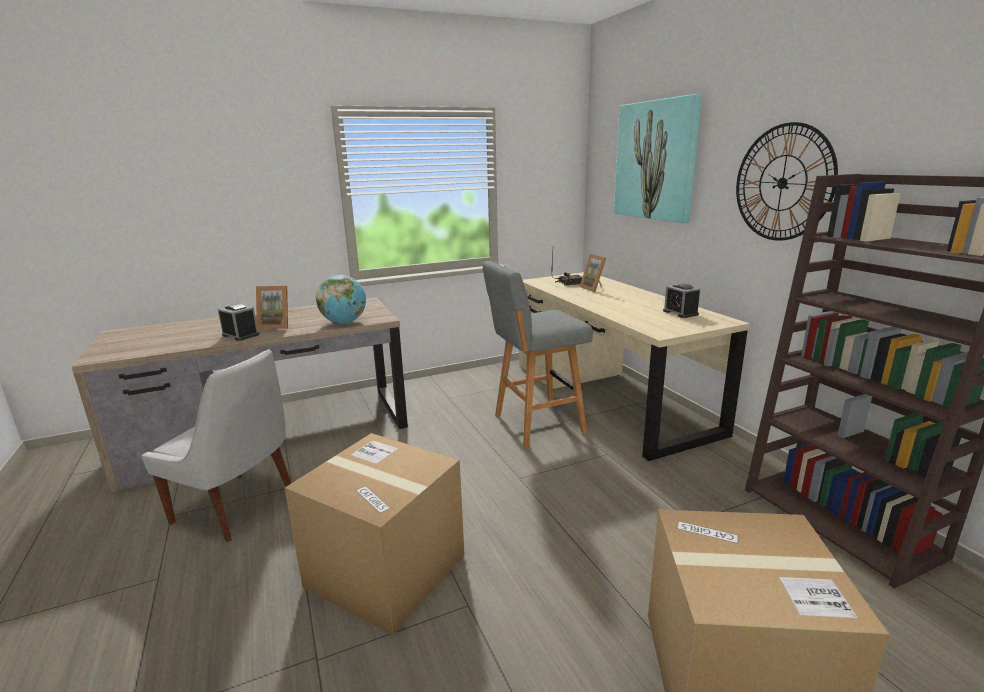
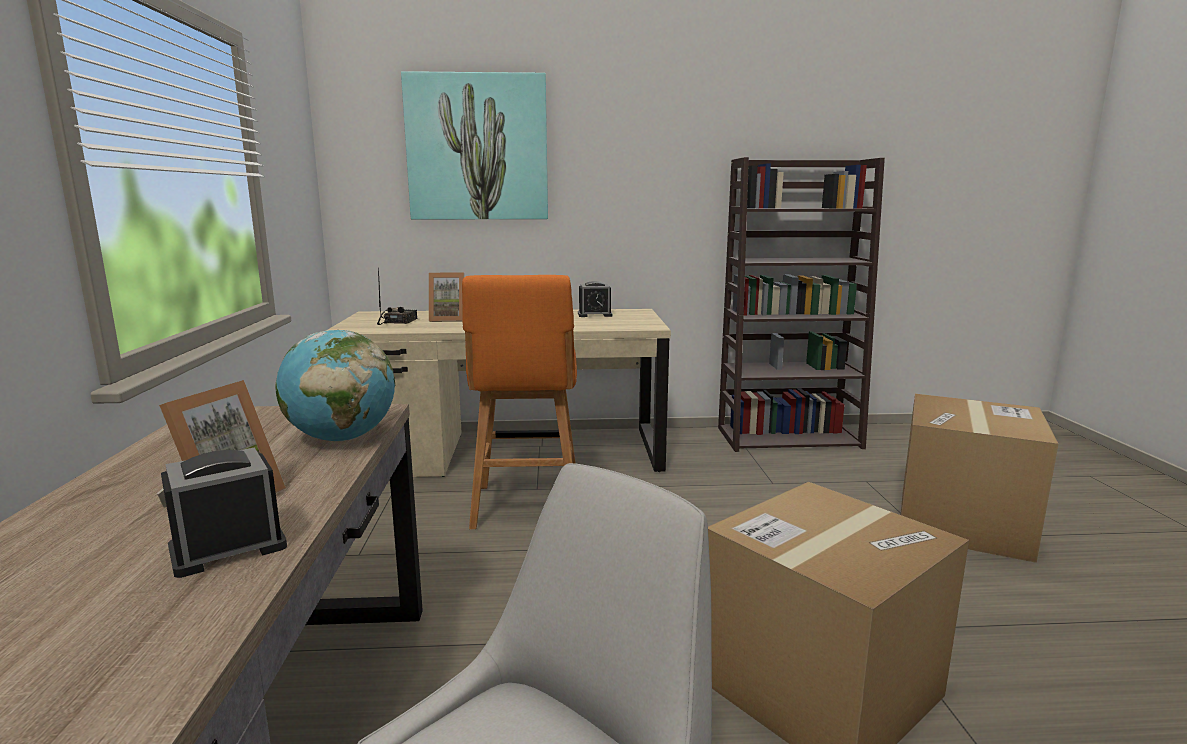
camera: 70 degrees left, 5 degrees down
grey stool [483,261,593,448] -> orange stool [462,275,577,529]
wall clock [736,122,838,241] -> none

